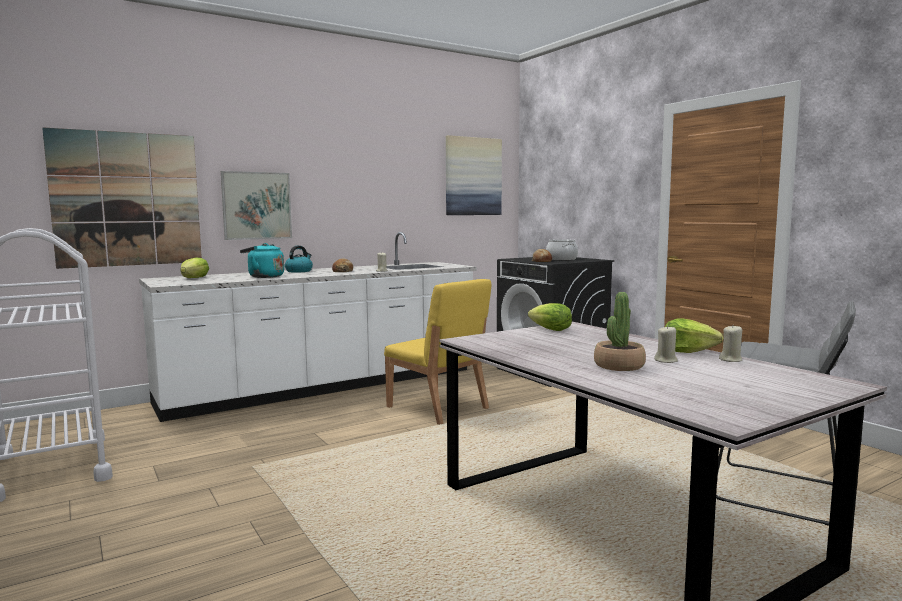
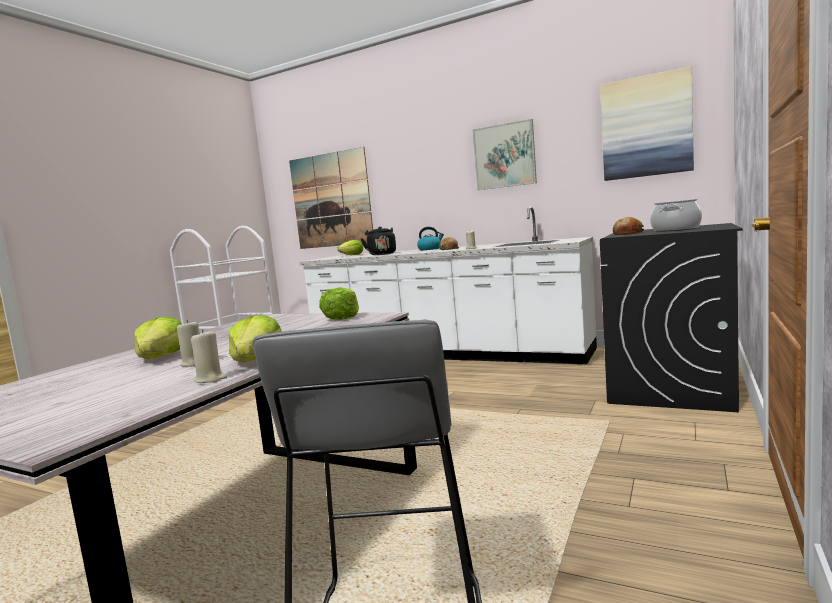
camera: 60 degrees right, 0 degrees up
picture [221,171,292,240] -> picture moved to [473,119,537,190]
turquoise kettle [240,243,284,278] -> black kettle [361,227,396,255]
yellow chair [384,279,491,425] -> none
potted plant [594,292,646,371] -> lettuce [135,317,182,359]

